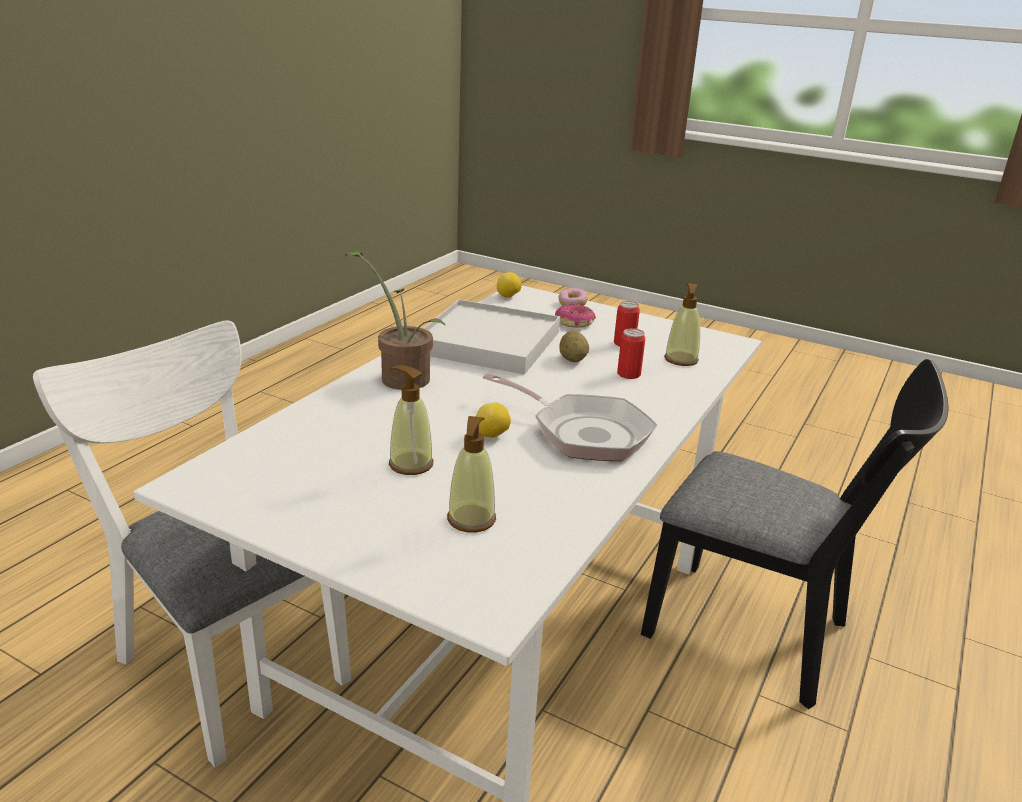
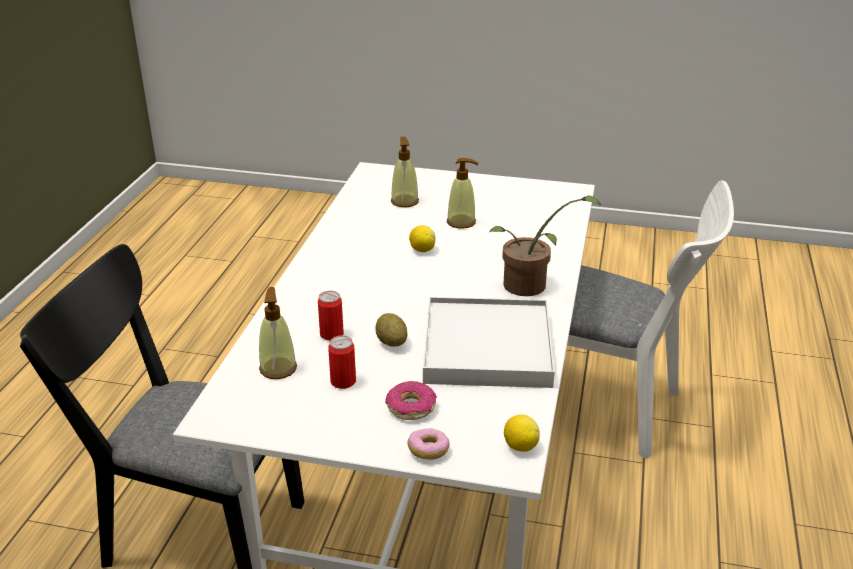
camera: 165 degrees right, 5 degrees up
frying pan [483,373,657,461] -> none

